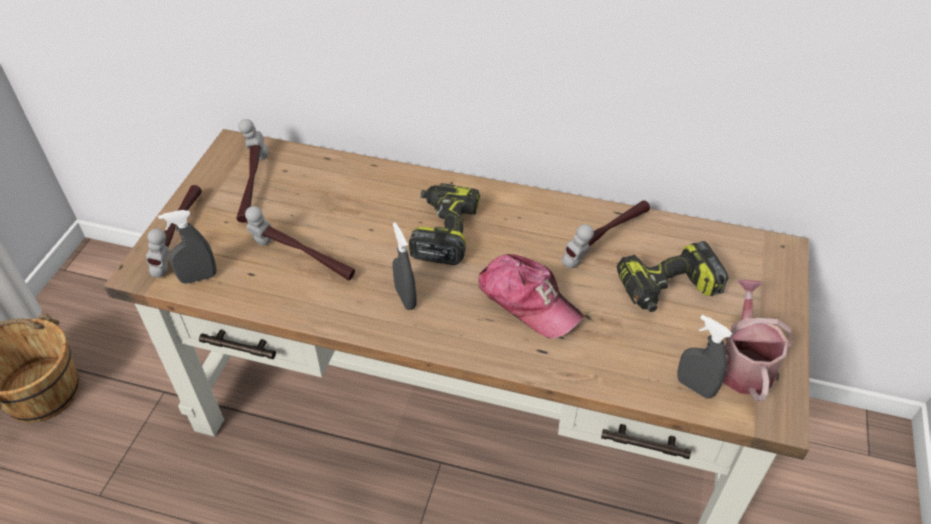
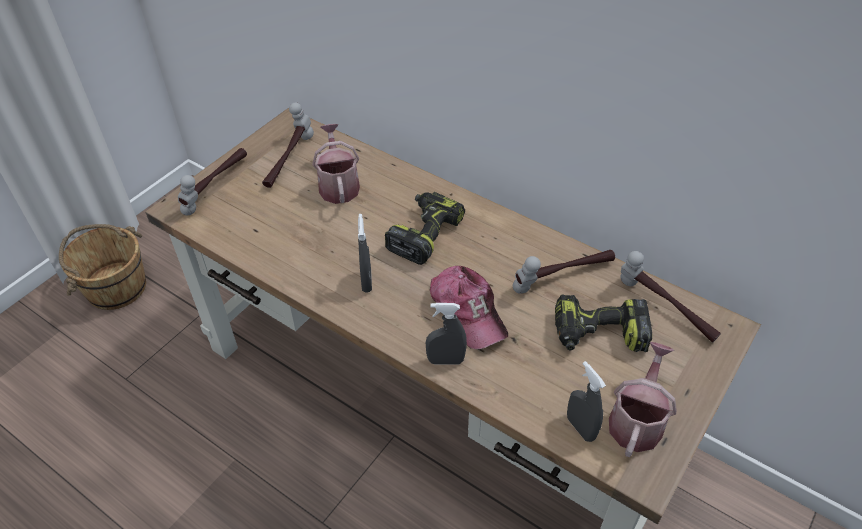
camera: 20 degrees right, 0 degrees up
grey spray bottle [158,210,216,284] -> grey spray bottle moved to [426,303,467,364]
hammer [245,206,355,281] -> hammer moved to [620,251,721,343]
none -> watering can [312,124,360,204]

